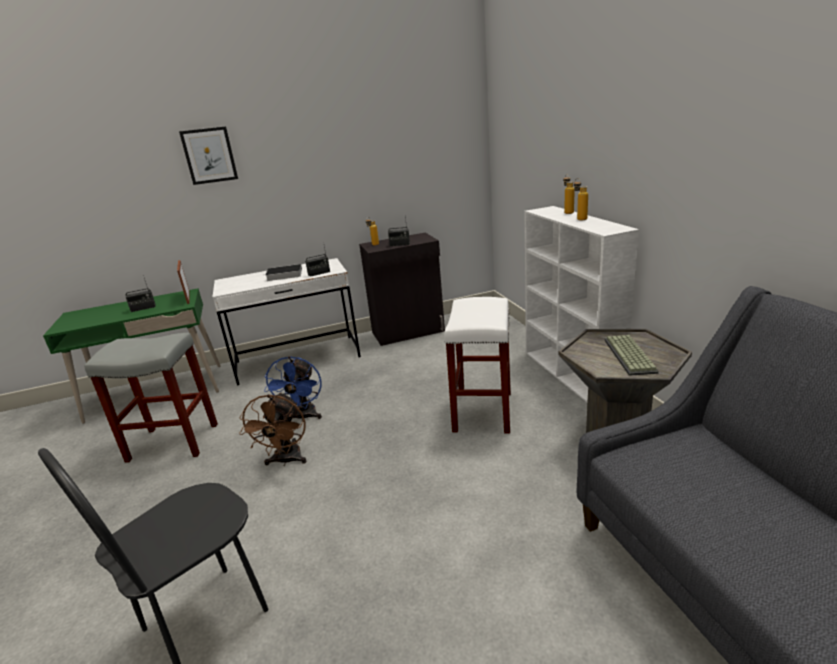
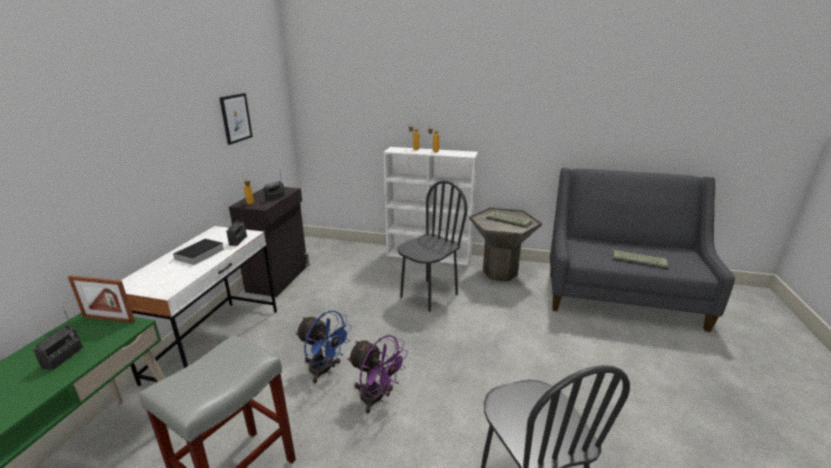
camera: 60 degrees left, 0 degrees up
picture [179,127,238,185] -> picture moved to [220,93,253,145]
brown fan [239,392,306,466] -> purple fan [347,335,408,413]
white stool [444,297,511,434] -> black chair [397,180,468,312]
none -> keyboard [612,250,669,270]

